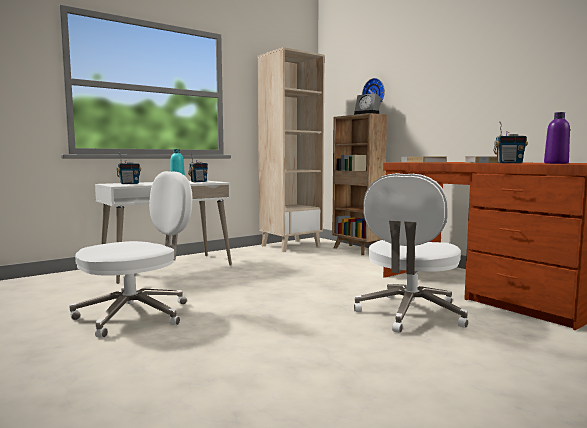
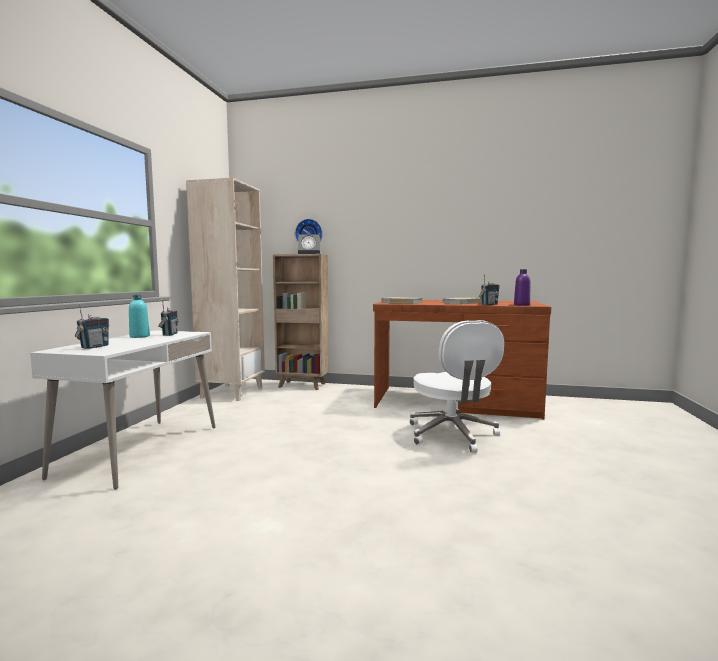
camera: 40 degrees left, 0 degrees up
white office chair [69,171,193,338] -> none

